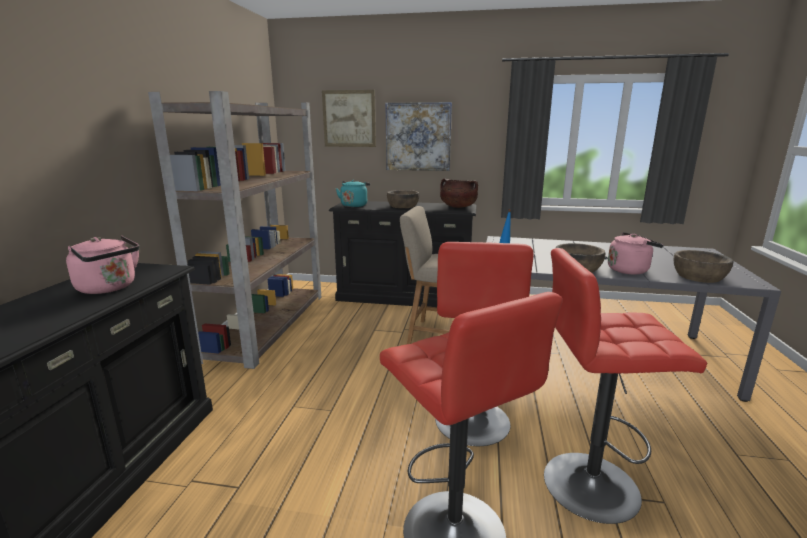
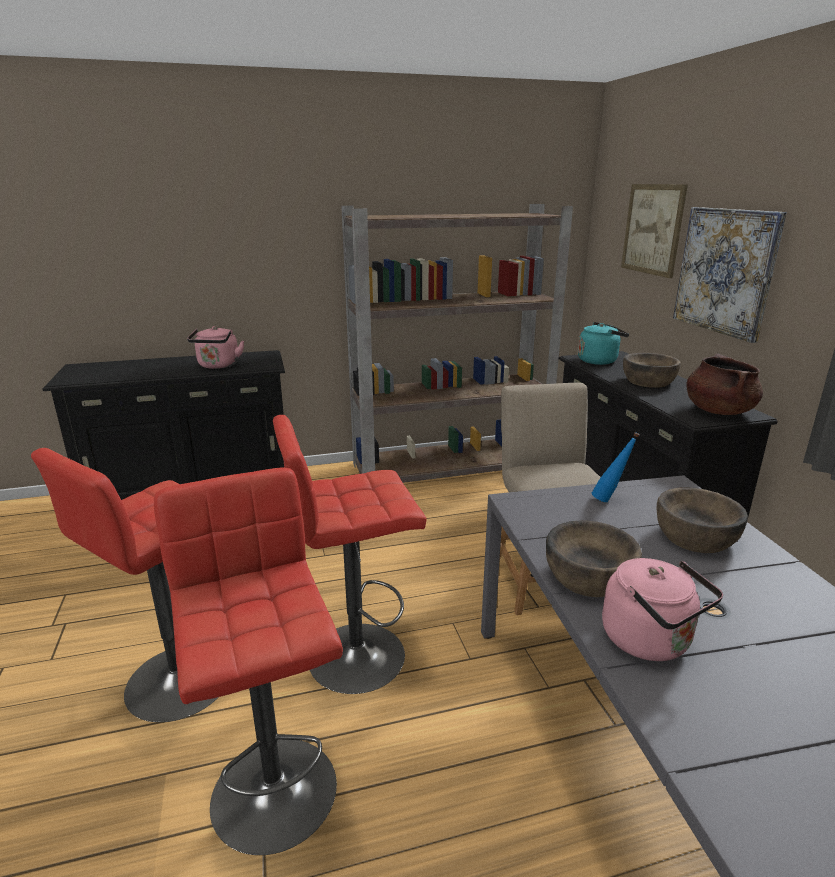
camera: 65 degrees right, 5 degrees up
brown bowl [674,250,734,283] -> brown bowl moved to [656,488,748,553]

